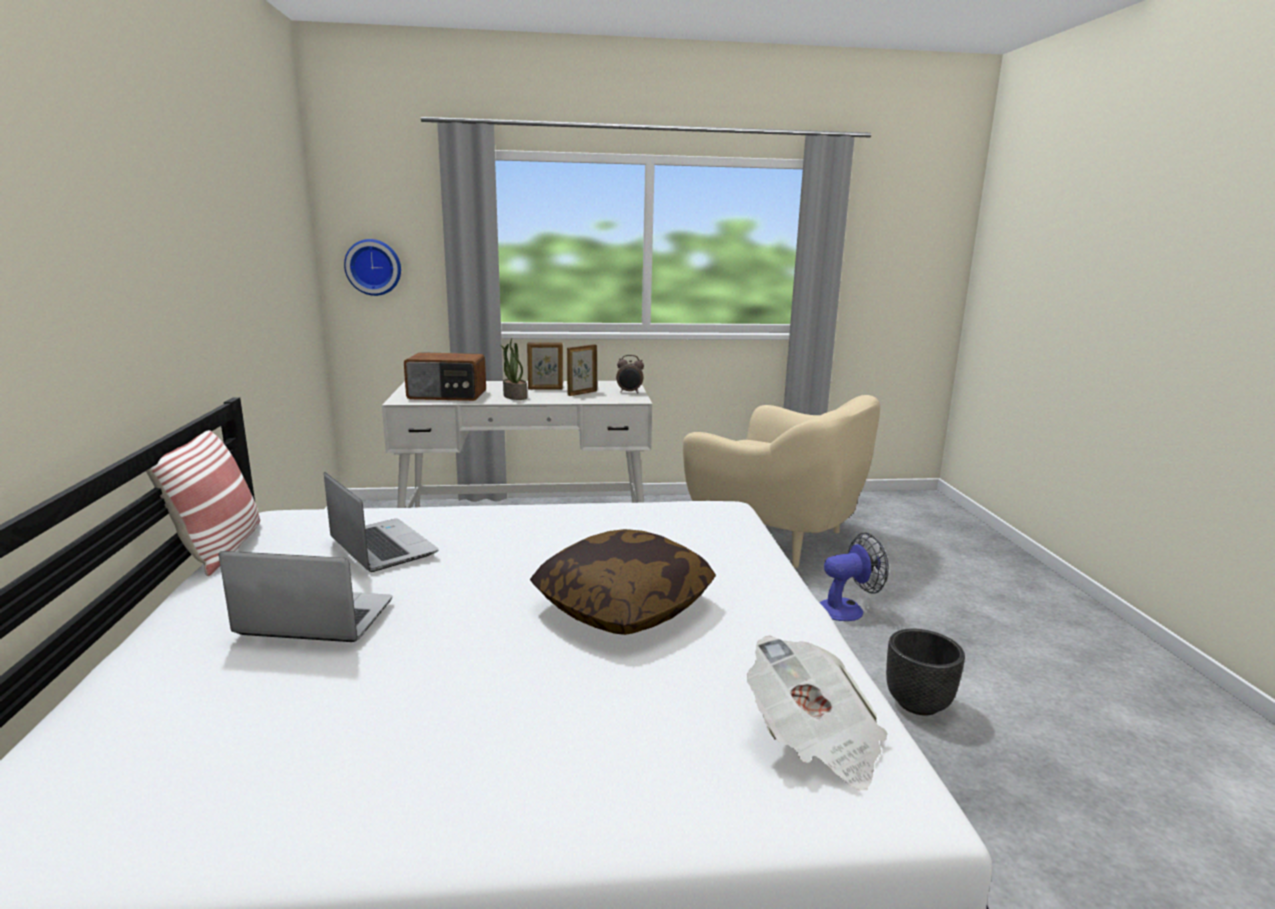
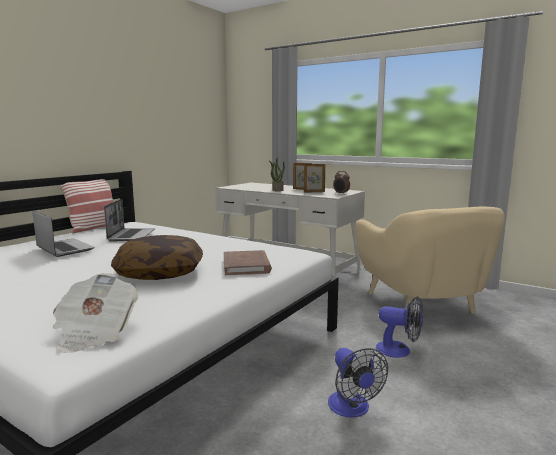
camera: 40 degrees right, 5 degrees down
wall clock [344,239,401,296] -> none
radio [404,352,486,401] -> none
black planter [886,629,965,716] -> fan [328,348,388,418]
none -> brown book [223,250,272,275]

